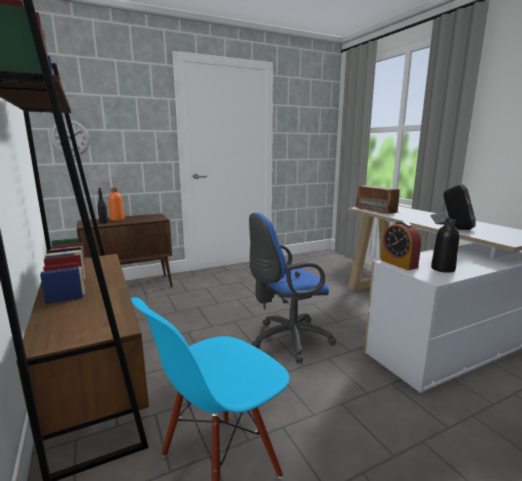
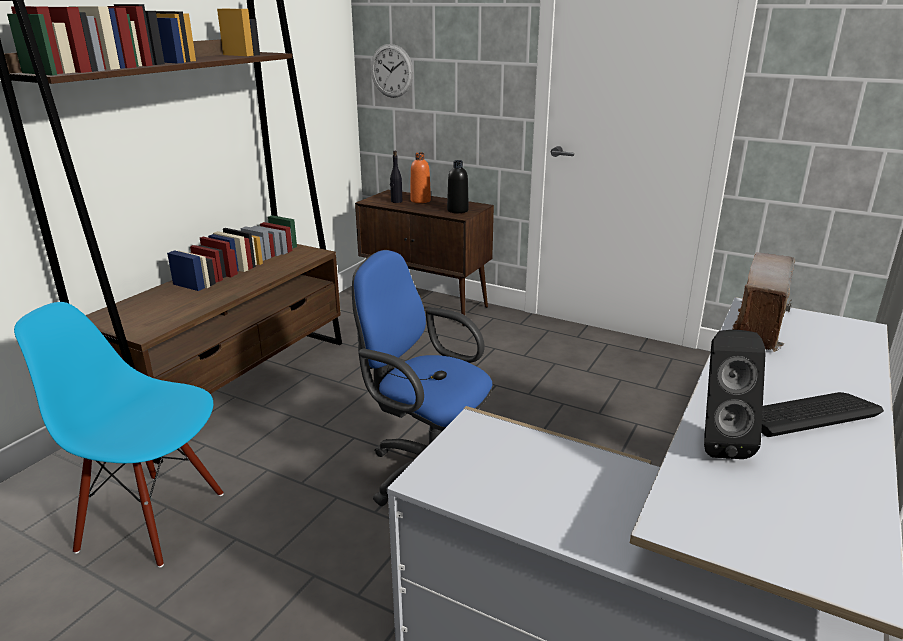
camera: 55 degrees right, 10 degrees up
alarm clock [381,221,421,270] -> none
black bottle [431,219,459,273] -> black bottle moved to [447,160,469,213]

